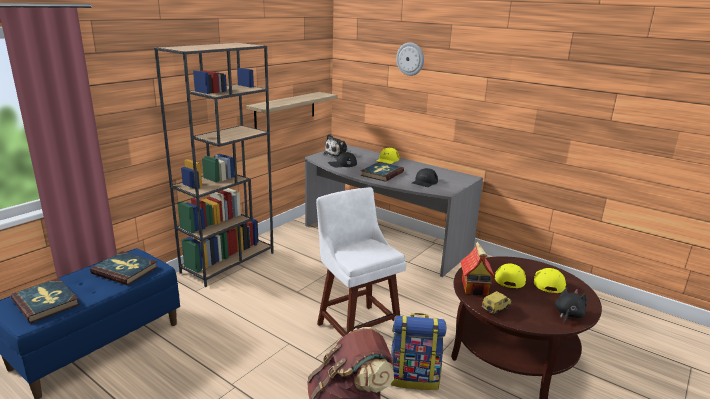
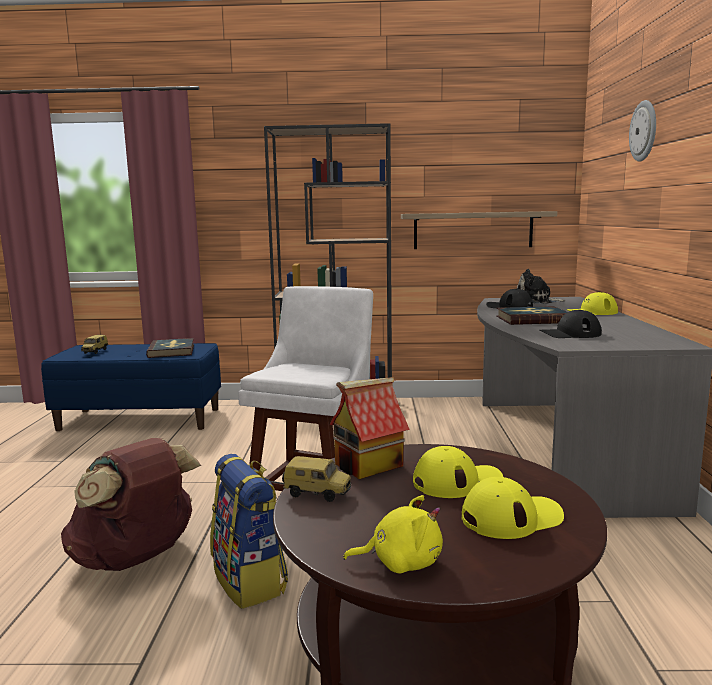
camera: 55 degrees right, 10 degrees down
book [11,278,80,323] -> toy car [81,335,109,354]
black plush toy [555,287,587,324] -> yellow plush toy [343,495,443,573]

